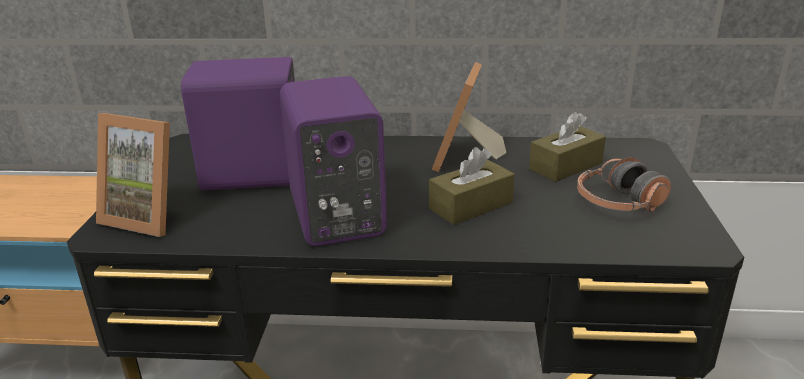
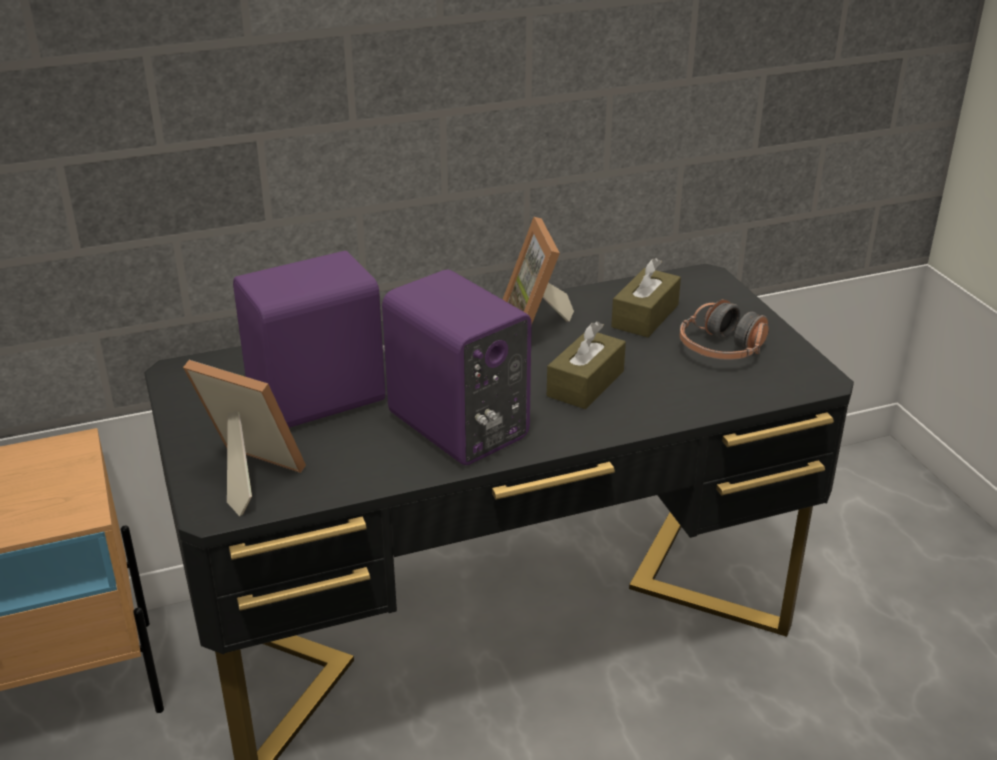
camera: 25 degrees left, 5 degrees up
picture frame [96,113,170,237] -> picture frame turned 150 degrees counterclockwise [183,360,306,516]

